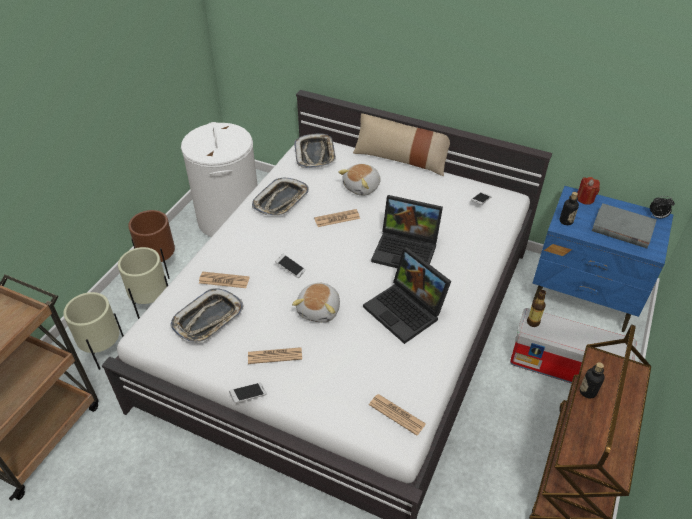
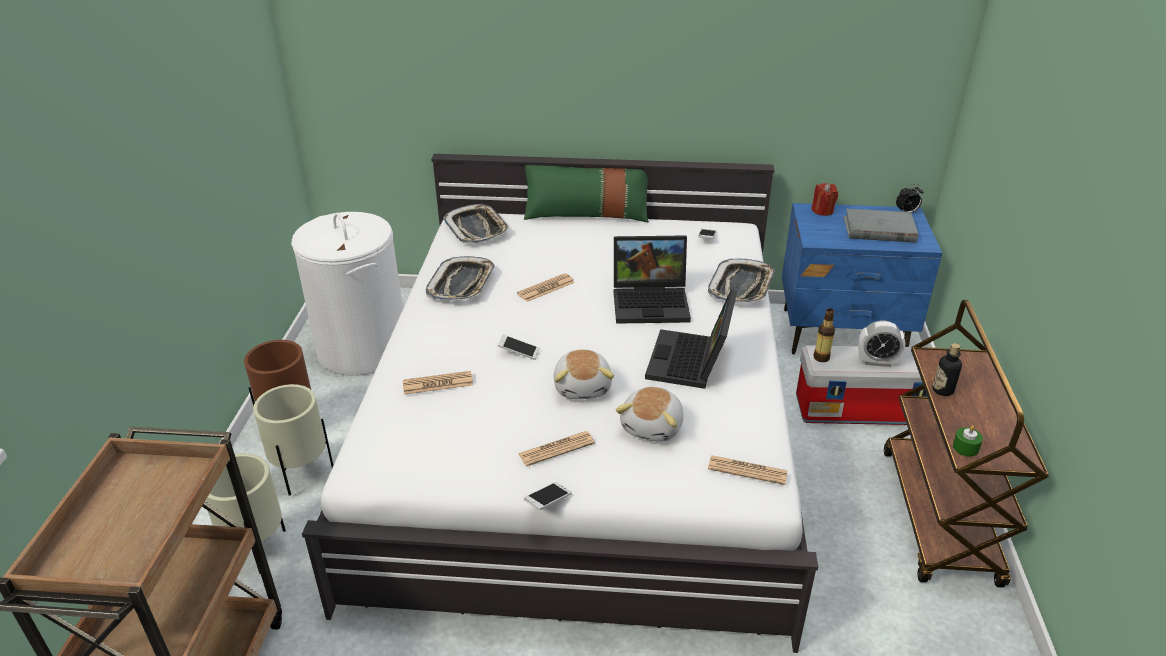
camera: 20 degrees left, 10 degrees down
tray [170,288,244,343] -> tray moved to [708,258,775,303]
plush toy [338,164,381,196] -> plush toy moved to [616,387,684,442]
beige pillow [353,113,450,176] -> green pillow [524,165,649,222]
laptop [363,247,451,344] -> laptop turned 75 degrees clockwise [645,290,737,389]
bottle [560,192,579,225] -> none
none -> alarm clock [858,321,905,367]
none -> green candle [953,425,983,457]

